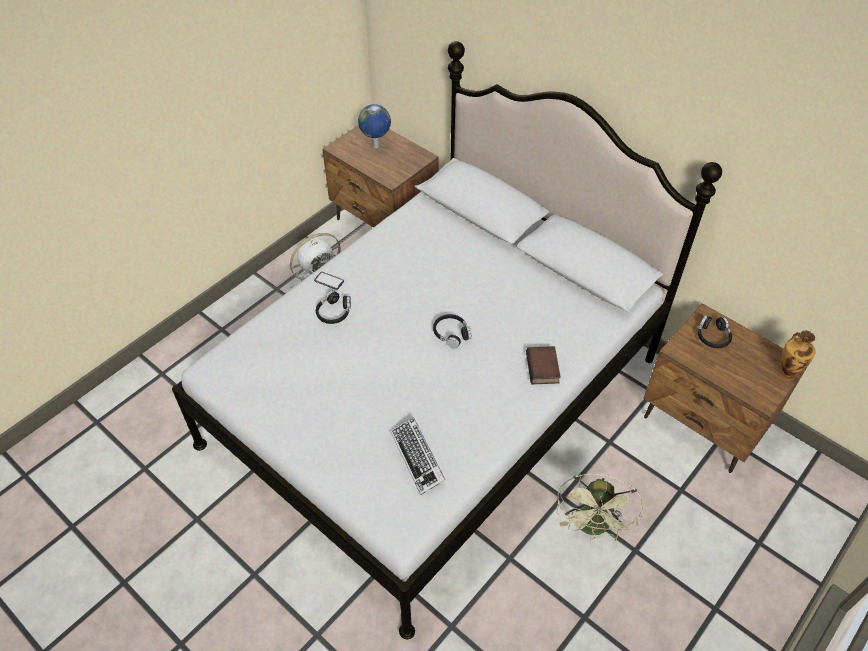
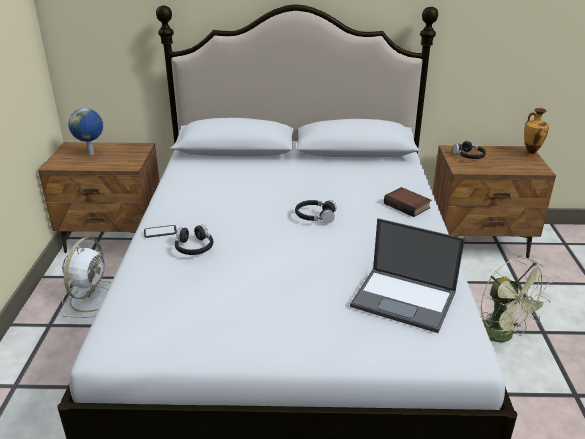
camera: 40 degrees left, 20 degrees down
keyboard [391,417,445,495] -> laptop [350,218,465,333]

